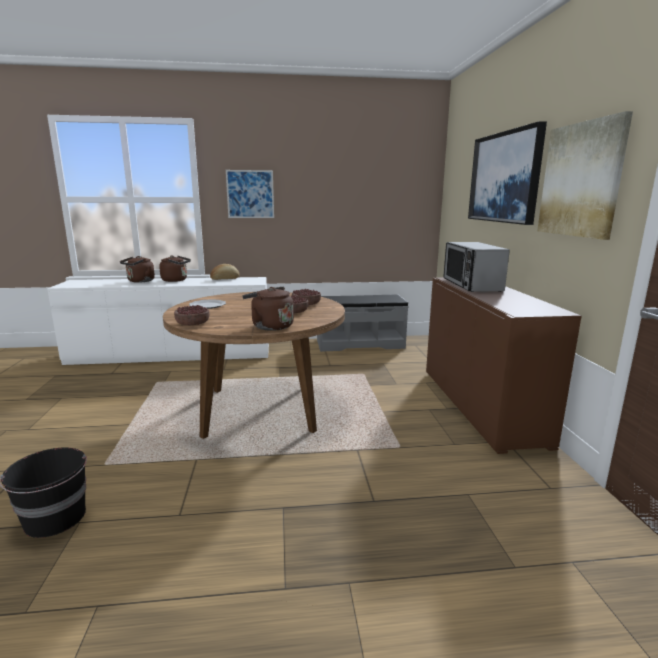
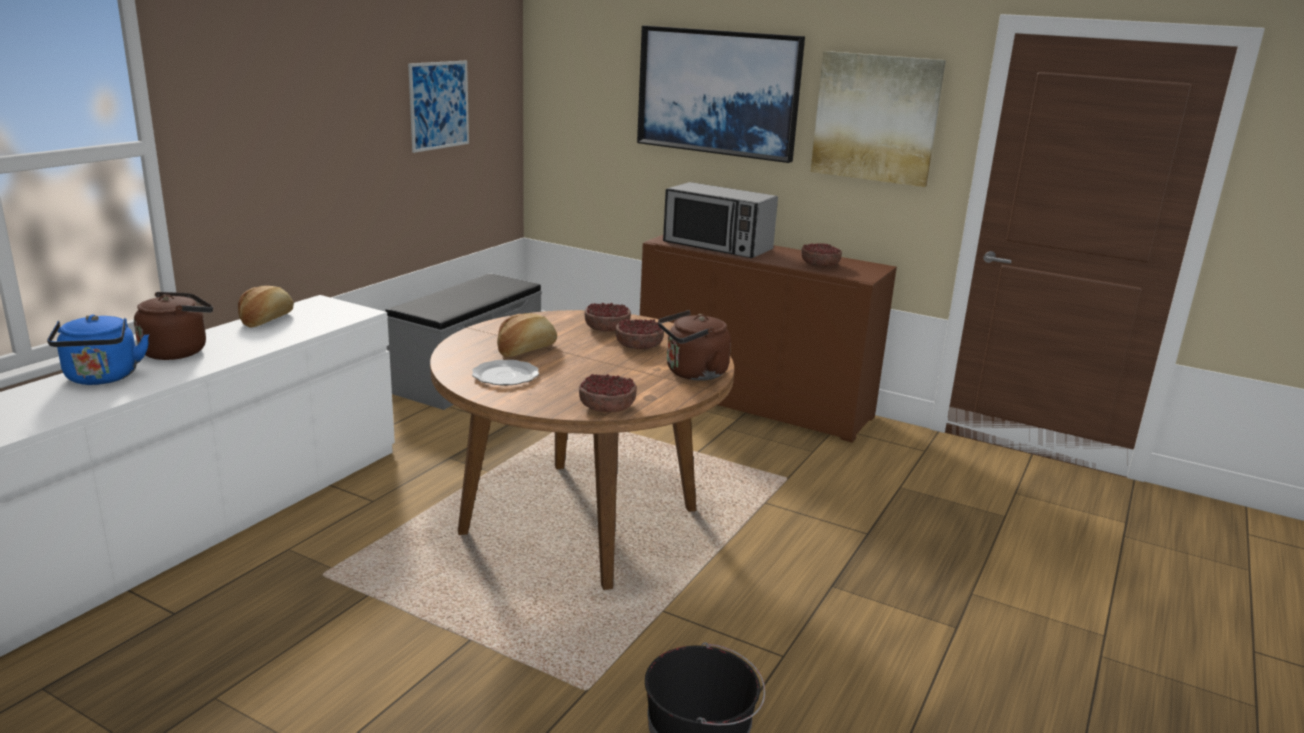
camera: 55 degrees left, 5 degrees up
brown kettle [120,256,155,283] -> blue kettle [47,315,149,385]
picture [226,170,274,218] -> picture moved to [408,61,469,153]
none -> bread [497,313,557,357]
none -> bowl [801,243,842,267]

